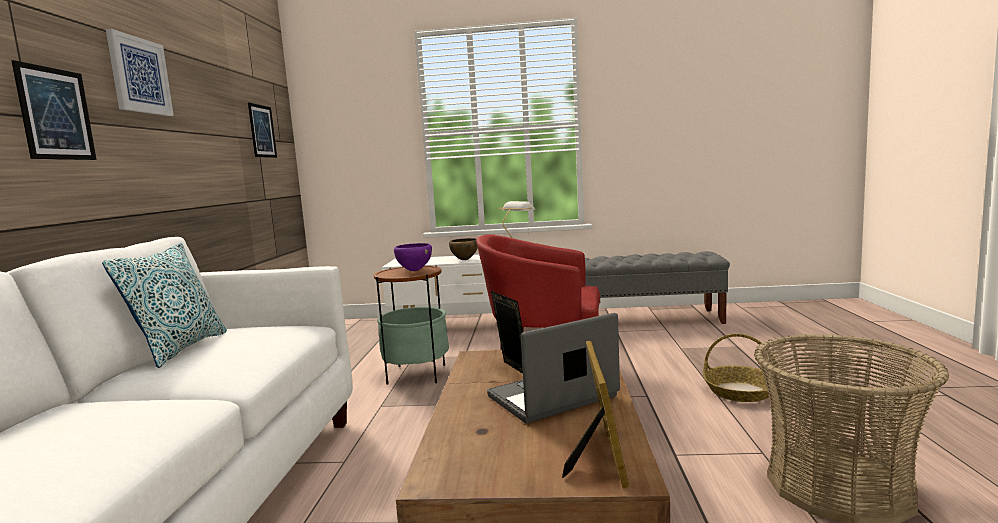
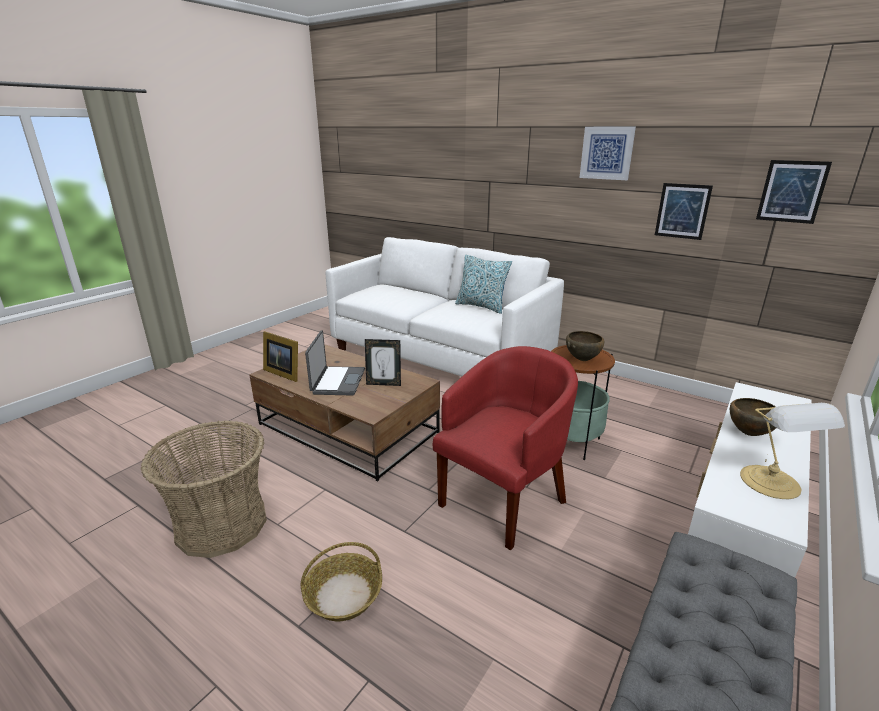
camera: 120 degrees right, 15 degrees up
picture [11,60,96,160] -> picture moved to [655,183,713,240]
purple bowl [394,243,432,271] -> brown bowl [566,331,604,361]

